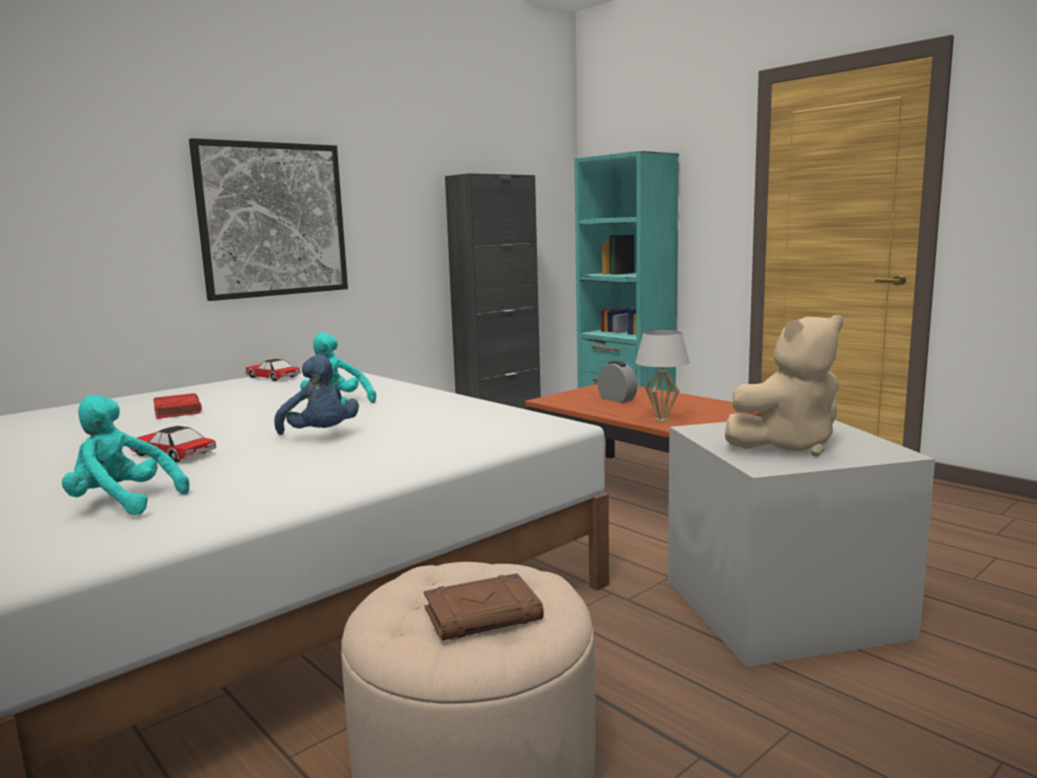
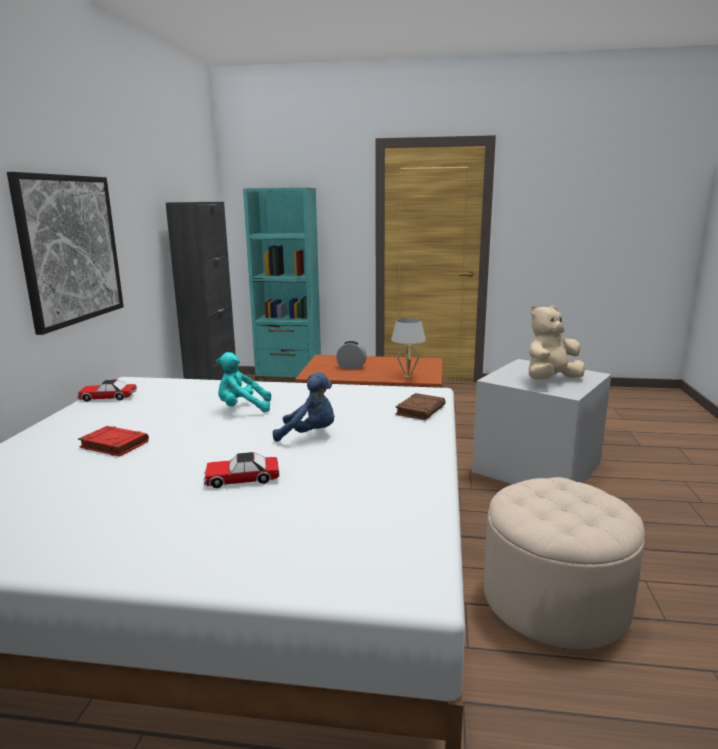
camera: 40 degrees left, 5 degrees up
turquoise plush toy [62,395,190,515] -> none
brown book [424,573,544,641] -> brown book moved to [395,393,446,420]
beige plush toy [725,315,843,456] -> beige plush toy turned 150 degrees counterclockwise [528,305,585,380]

